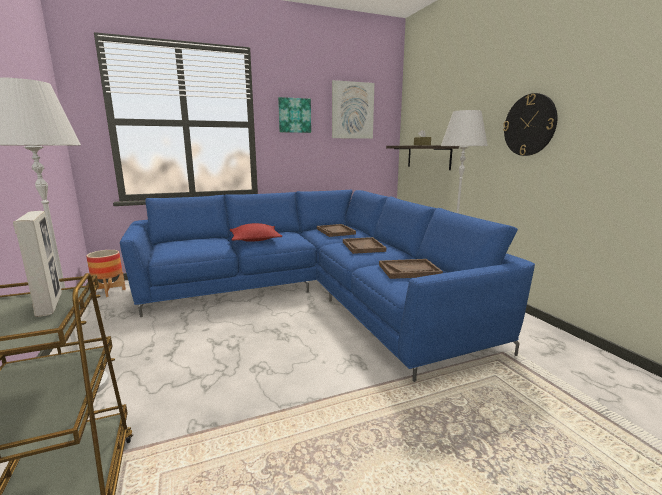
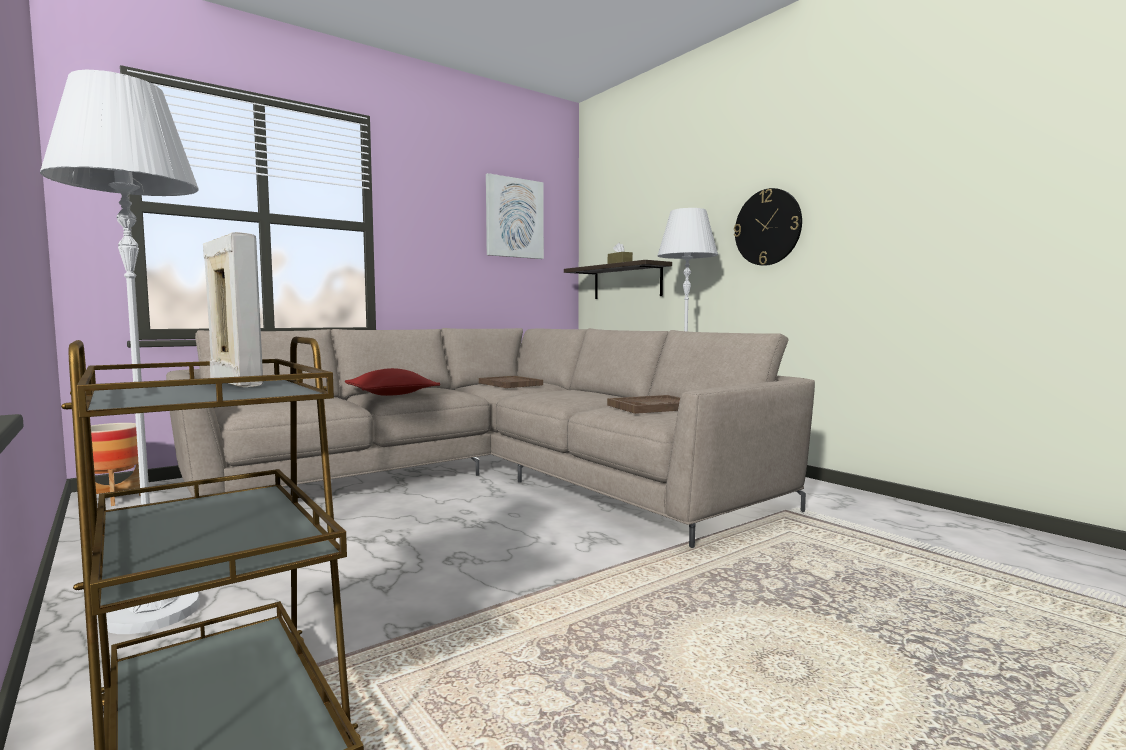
camera: 15 degrees left, 10 degrees down
blue sofa [120,190,535,382] -> beige sofa [166,328,815,548]
picture [278,97,311,133] -> none
brown tray [343,237,386,254] -> none

